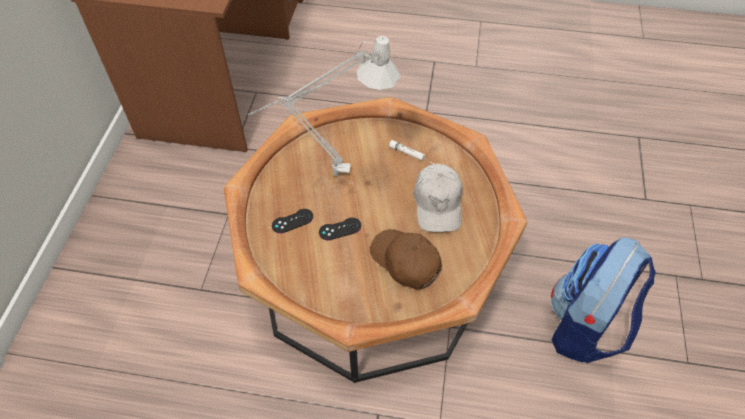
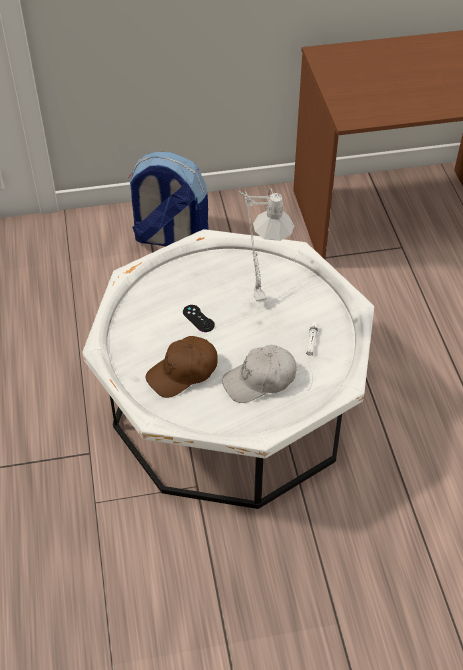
camera: 70 degrees right, 5 degrees down
brown coffee table [224,97,527,383] -> white coffee table [82,229,374,509]
black game controller [272,209,313,233] -> none
brown cap [370,229,442,290] -> brown cap turned 150 degrees counterclockwise [145,336,218,398]
backpack [551,237,656,363] -> backpack moved to [128,152,209,246]

